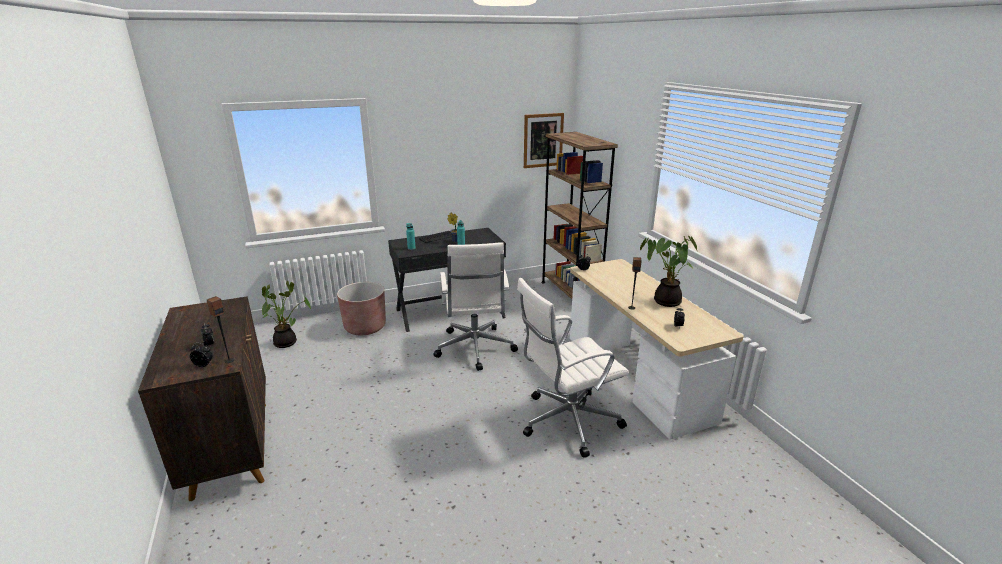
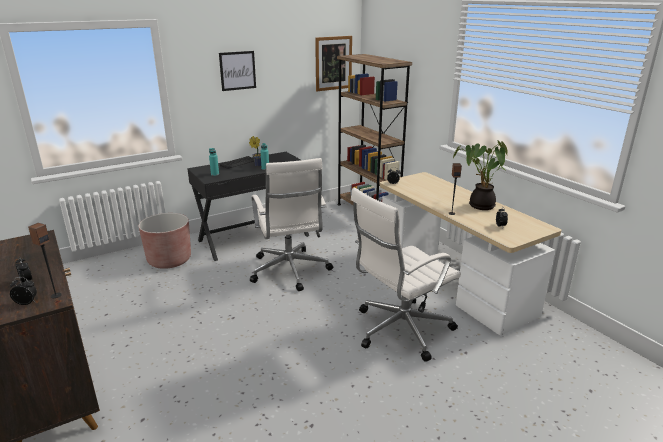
camera: 10 degrees left, 0 degrees up
potted plant [262,281,311,348] -> none
none -> picture [219,51,256,91]

